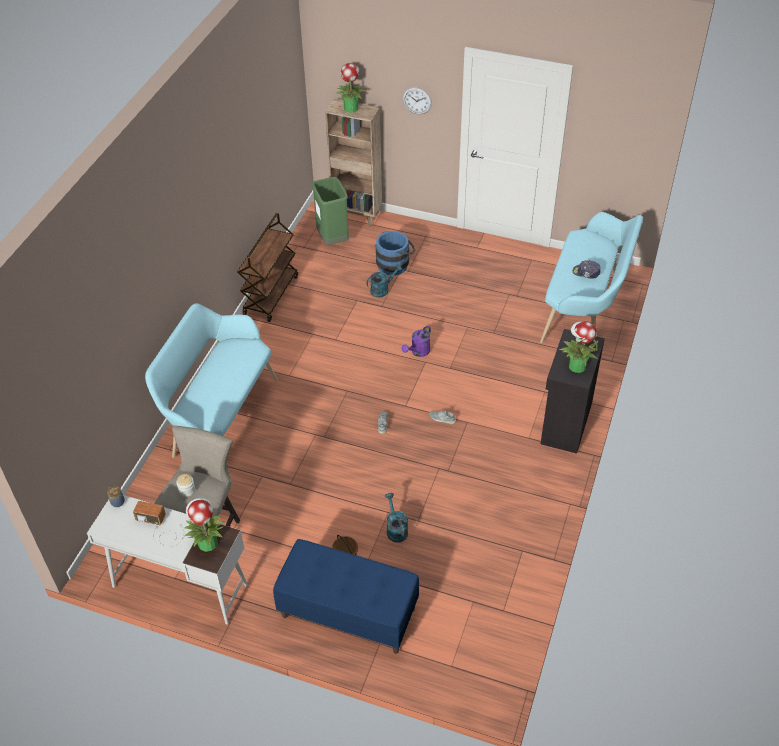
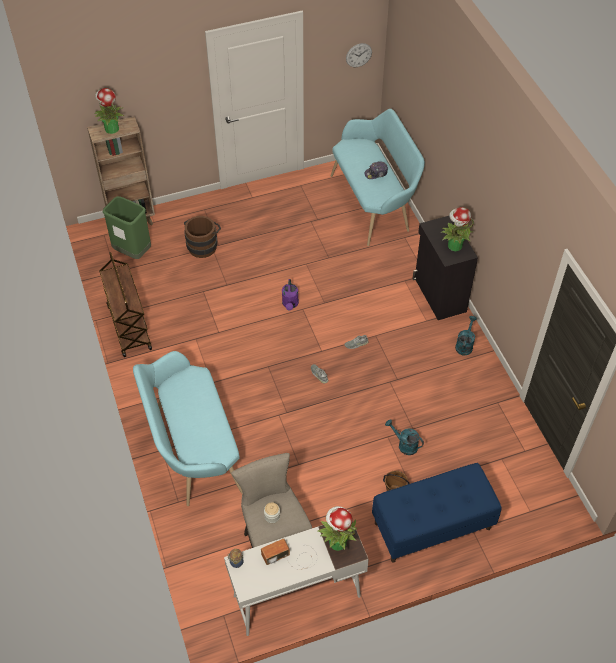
camera: 40 degrees left, 5 degrees up
turquoise watering can [367,264,402,298] -> turquoise watering can moved to [455,316,477,355]
blue bucket [376,231,415,276] -> brown bucket [184,216,221,258]
wall clock [403,87,432,114] -> wall clock moved to [346,43,372,67]

